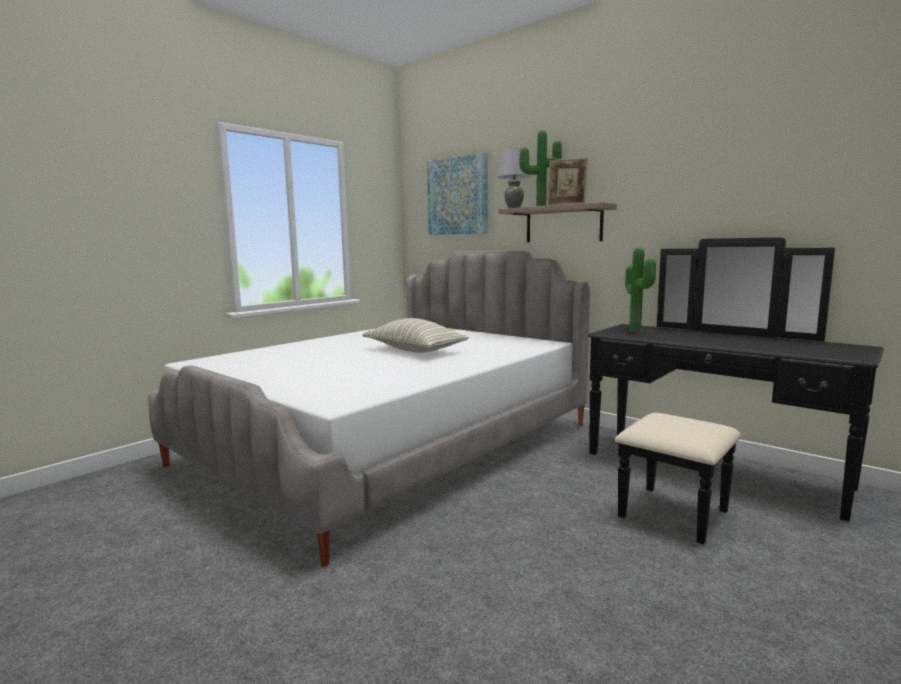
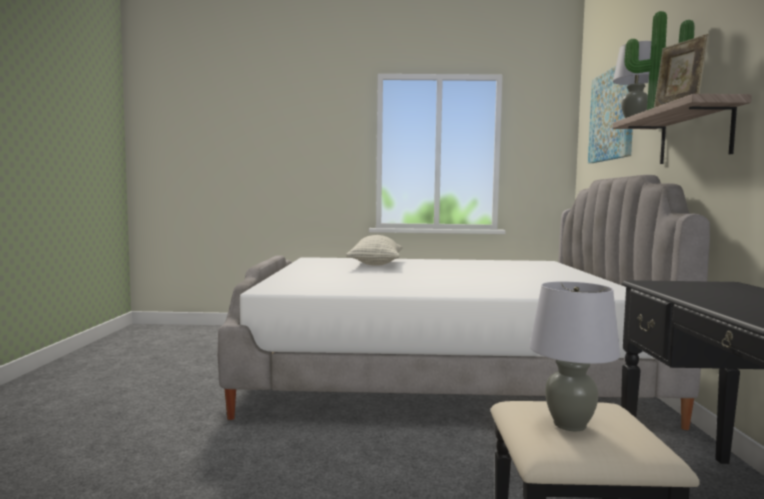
camera: 50 degrees right, 5 degrees down
pillow [362,318,469,353] -> pillow moved to [346,235,403,266]
potted plant [625,247,656,332] -> none
none -> grey table lamp [529,282,620,432]

